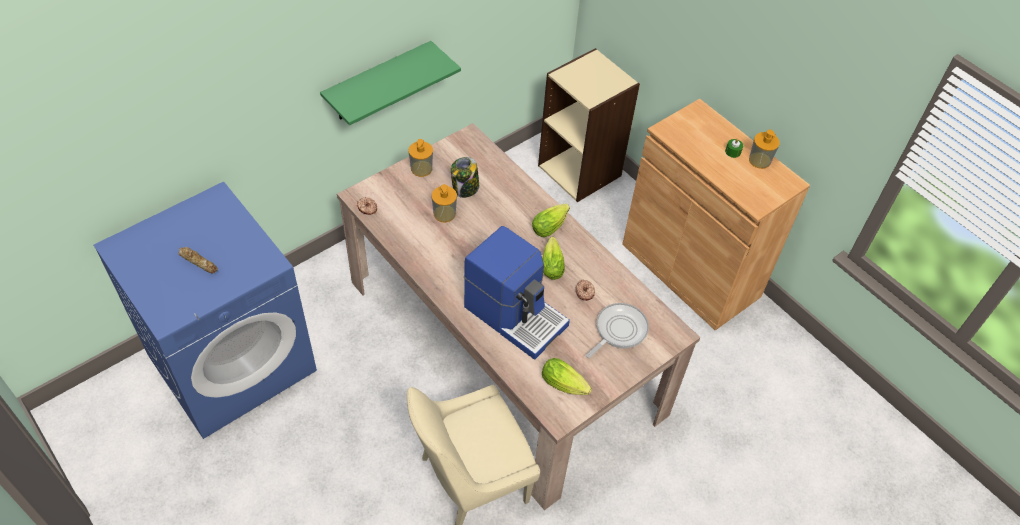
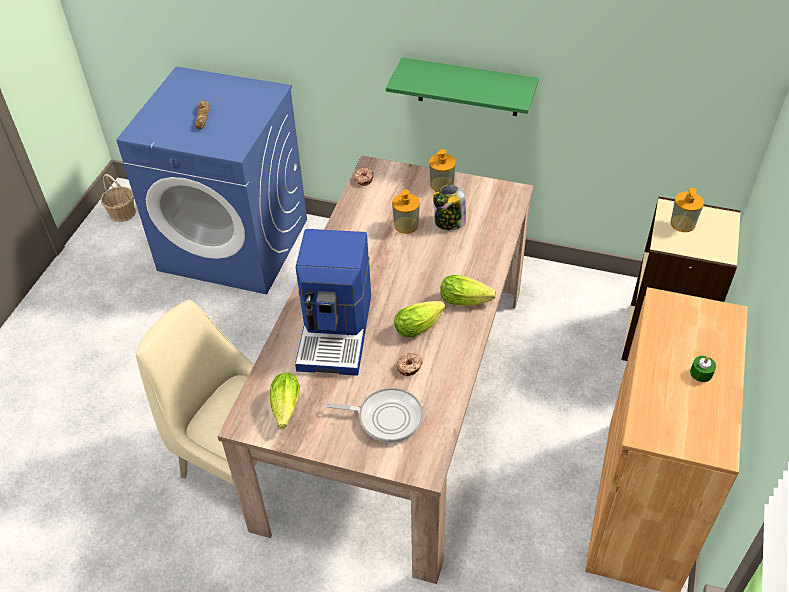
camera: 60 degrees right, 5 degrees down
soap dispenser [749,130,780,169] -> soap dispenser moved to [670,188,704,232]
none -> basket [101,174,136,222]

